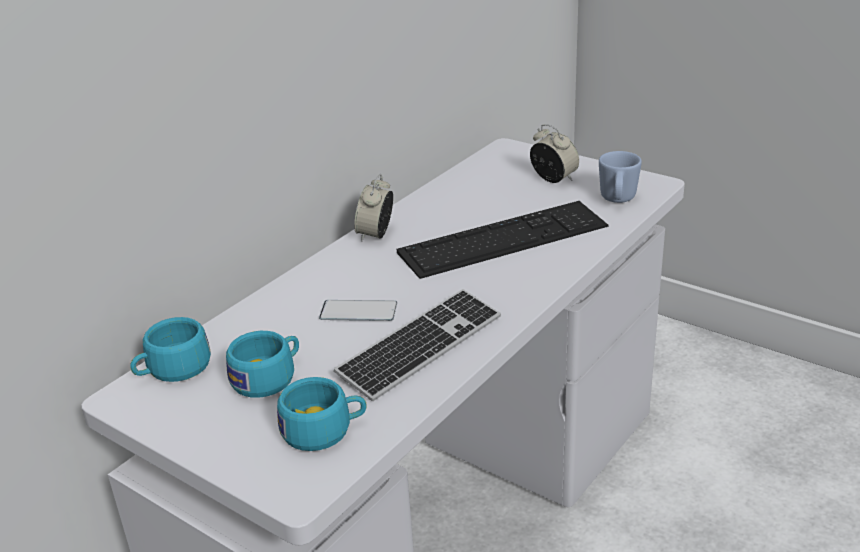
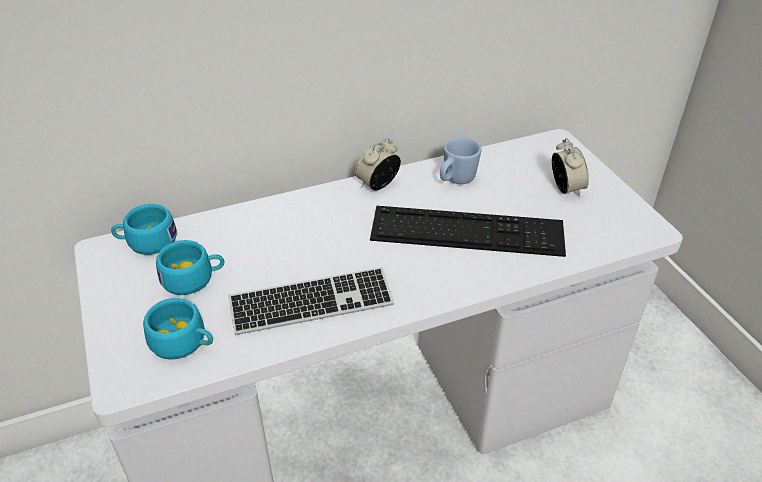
camera: 30 degrees right, 10 degrees up
phone [319,300,397,321] -> none
blue mug [599,151,642,203] -> blue mug moved to [440,137,482,184]

